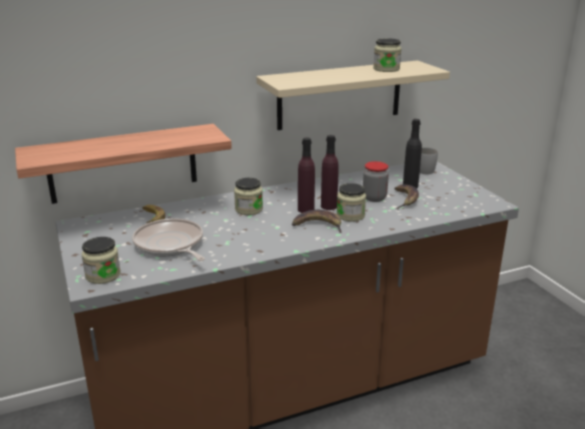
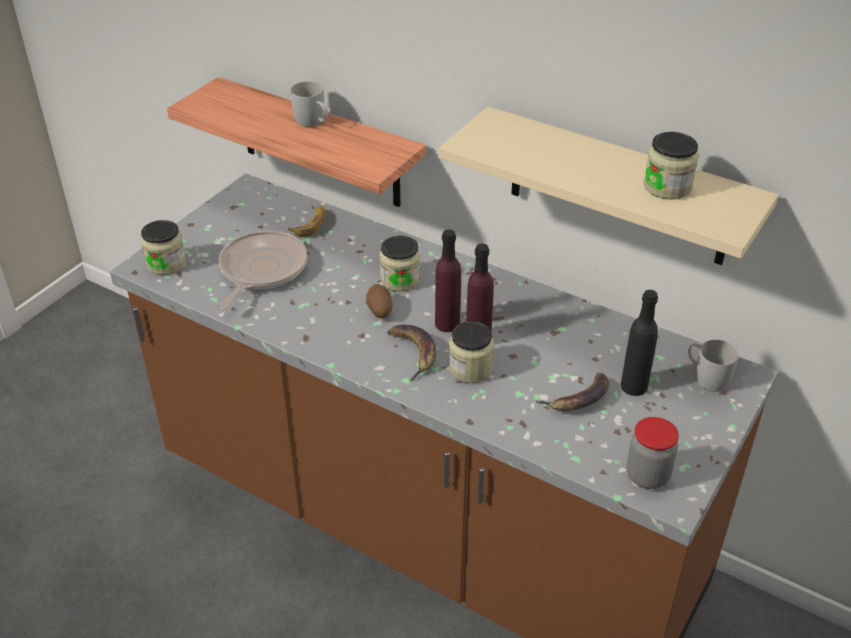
camera: 55 degrees right, 15 degrees up
jar [363,161,389,202] -> jar moved to [627,417,679,489]
none -> white mug [290,81,328,127]
none -> potato [366,284,393,318]

